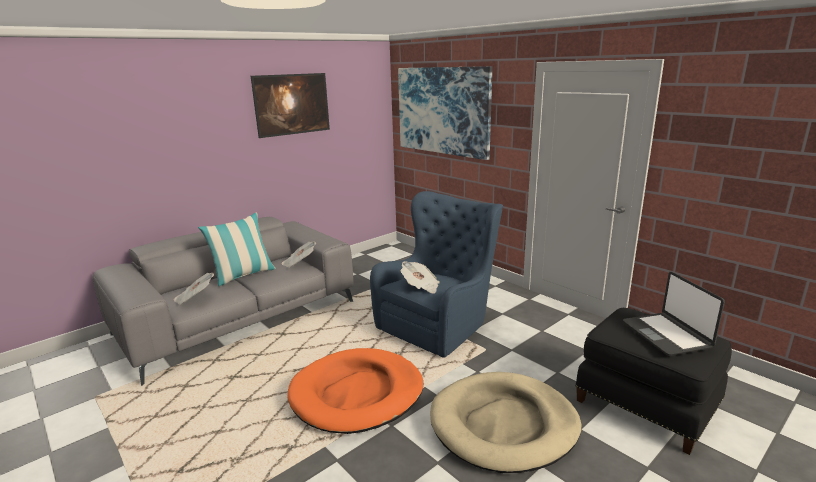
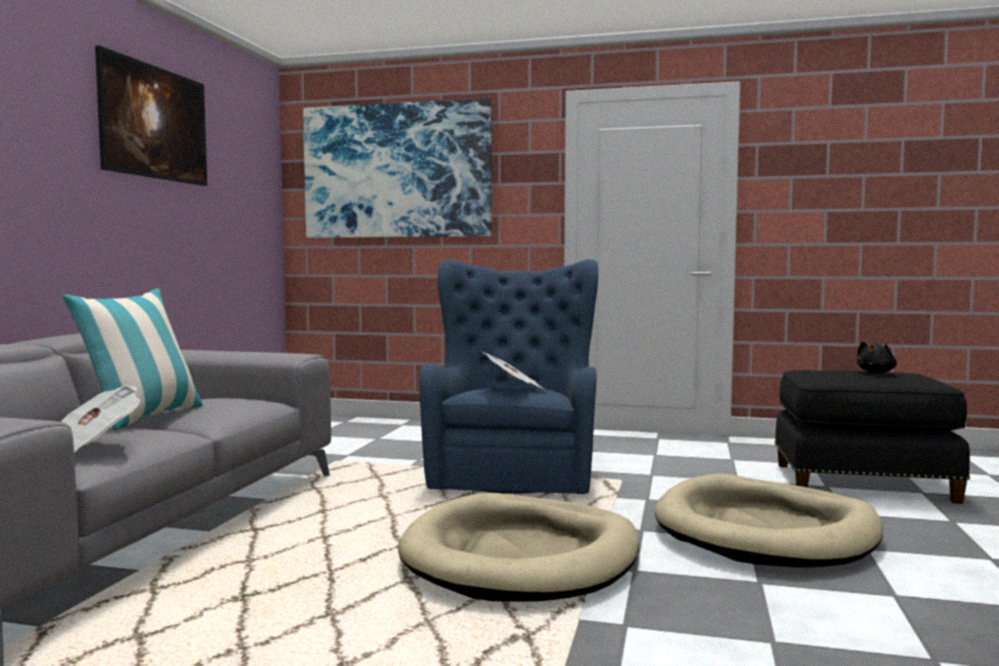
camera: 35 degrees left, 15 degrees down
newspaper [282,241,316,268] -> none
orange dog bed [287,348,424,434] -> beige dog bed [398,493,639,602]
laptop [623,272,725,356] -> black plush toy [857,341,897,373]

